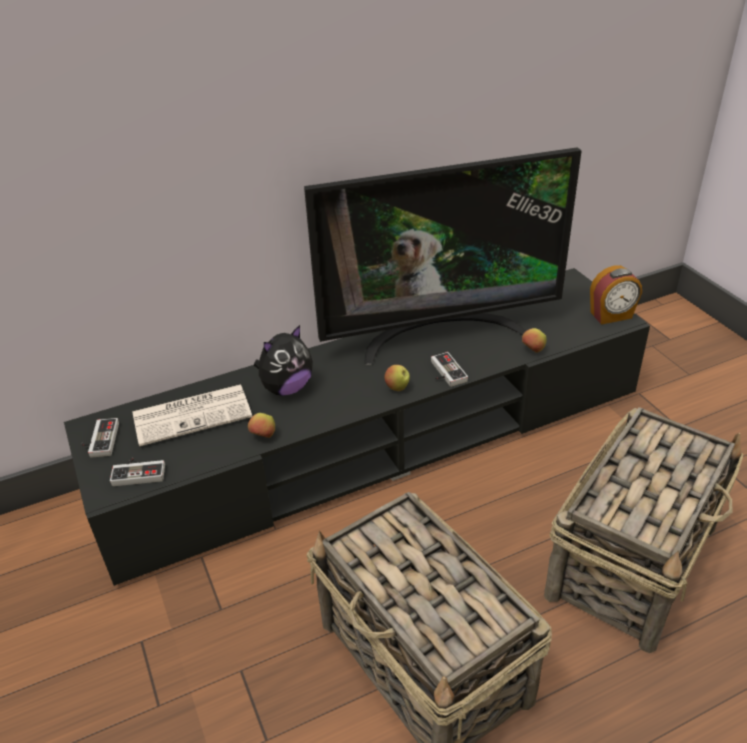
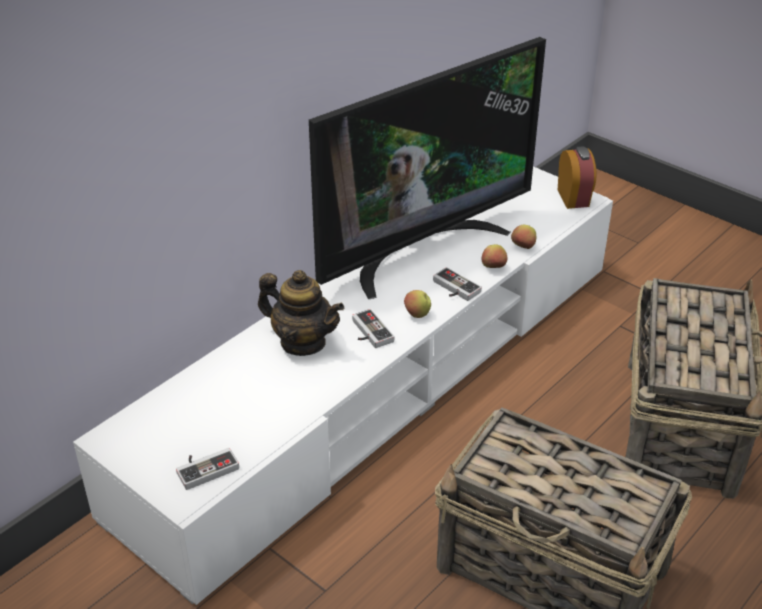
camera: 25 degrees left, 0 degrees up
black tv stand [64,268,650,586] -> white tv stand [73,166,613,605]
game controller [81,418,119,458] -> game controller moved to [352,309,394,348]
newspaper [133,384,252,446] -> none
apple [248,413,275,438] -> apple moved to [481,244,507,268]
plush toy [254,325,313,396] -> teapot [258,270,344,356]
alarm clock [590,266,642,325] -> alarm clock turned 60 degrees counterclockwise [558,146,597,209]

